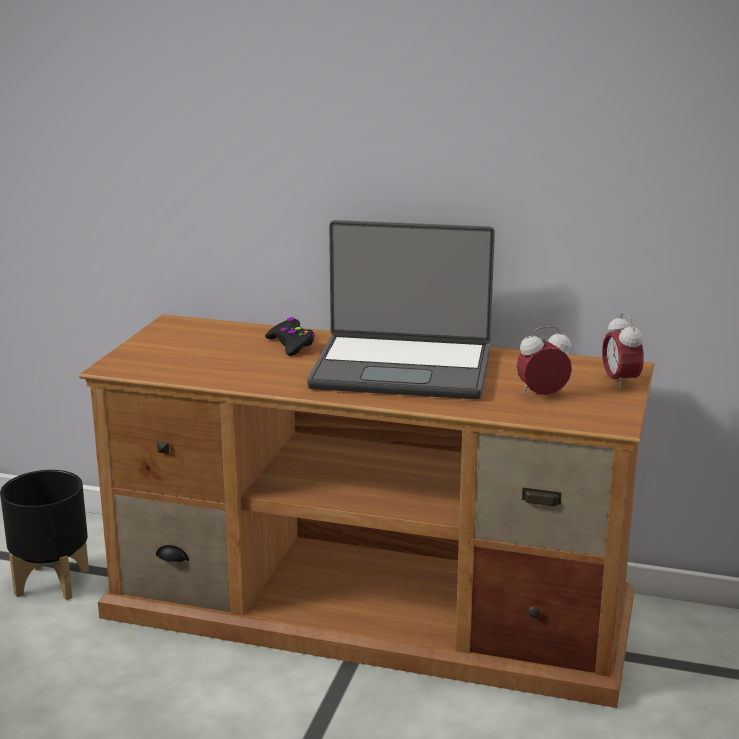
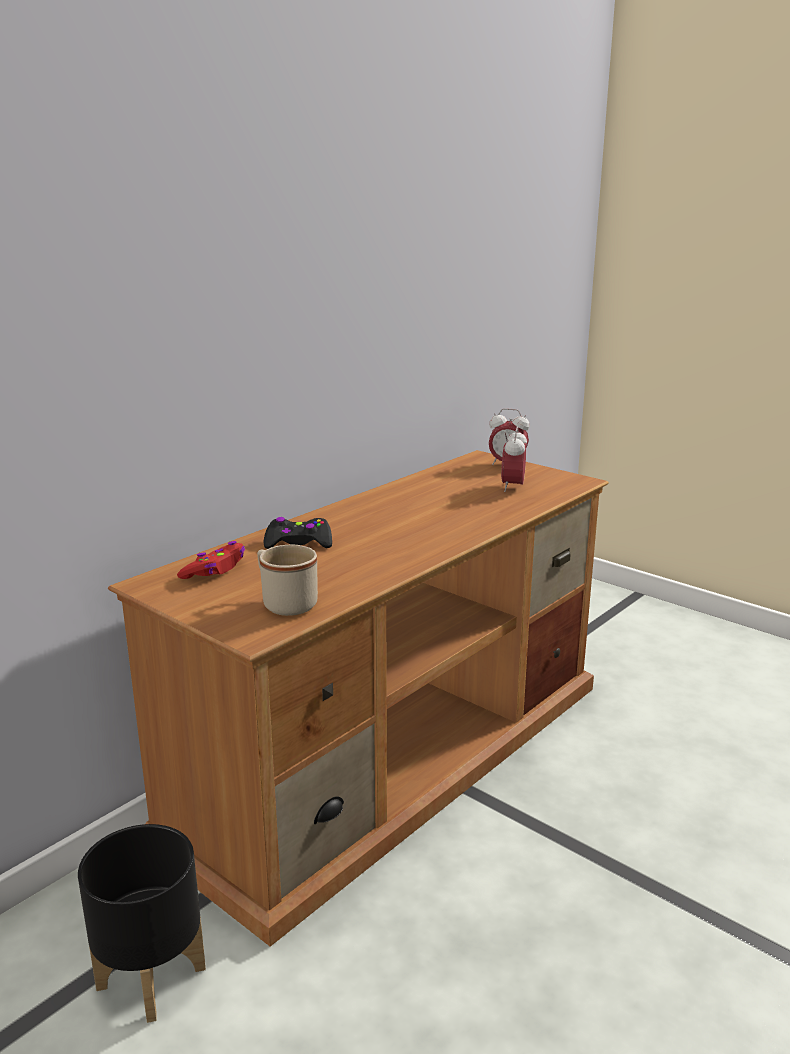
camera: 65 degrees left, 0 degrees up
laptop [307,220,495,399] -> none
none -> red game controller [177,541,245,579]
none -> beige mug [257,545,318,616]

